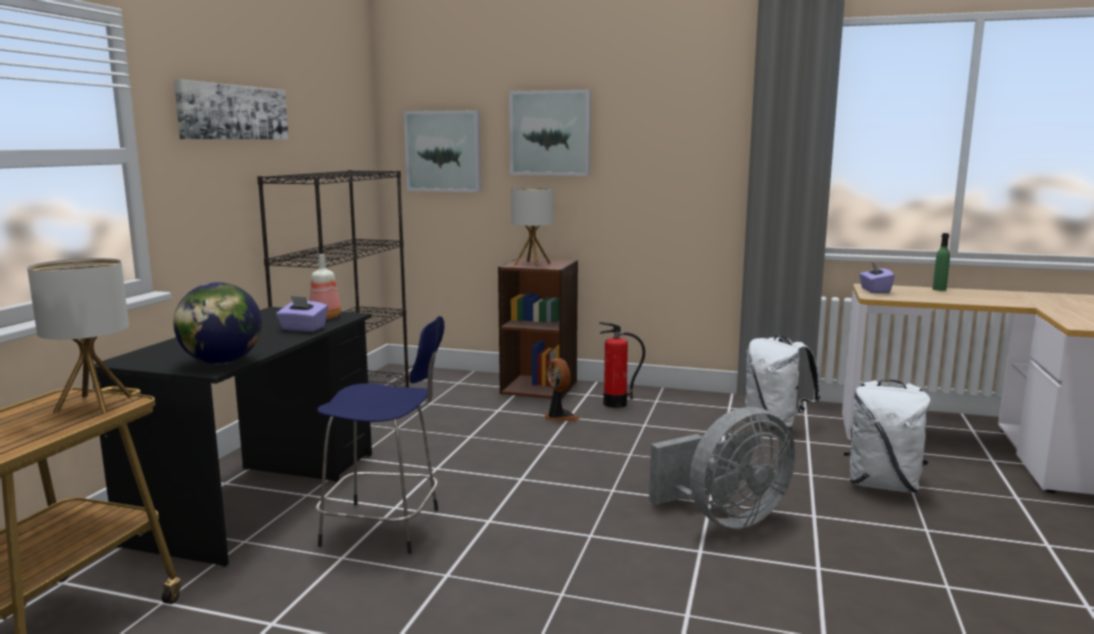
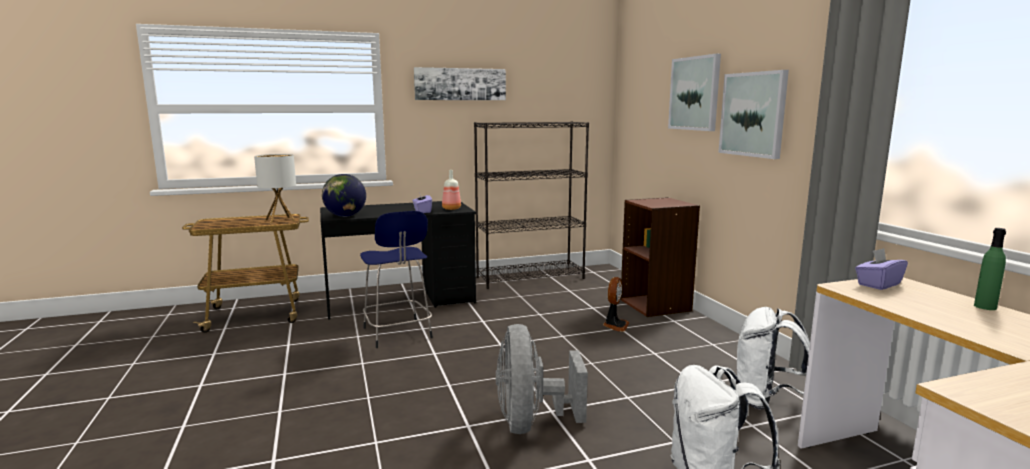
camera: 55 degrees right, 0 degrees up
picture [404,110,481,192] -> picture moved to [718,70,789,159]
table lamp [511,187,553,267] -> none
fire extinguisher [599,322,645,408] -> none
grey fan [649,407,796,529] -> grey fan turned 60 degrees clockwise [496,324,588,434]

